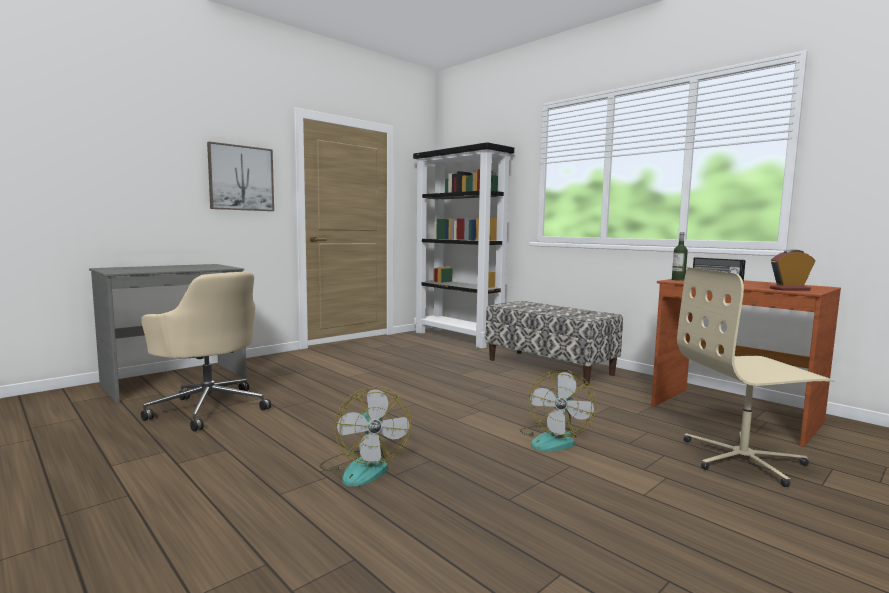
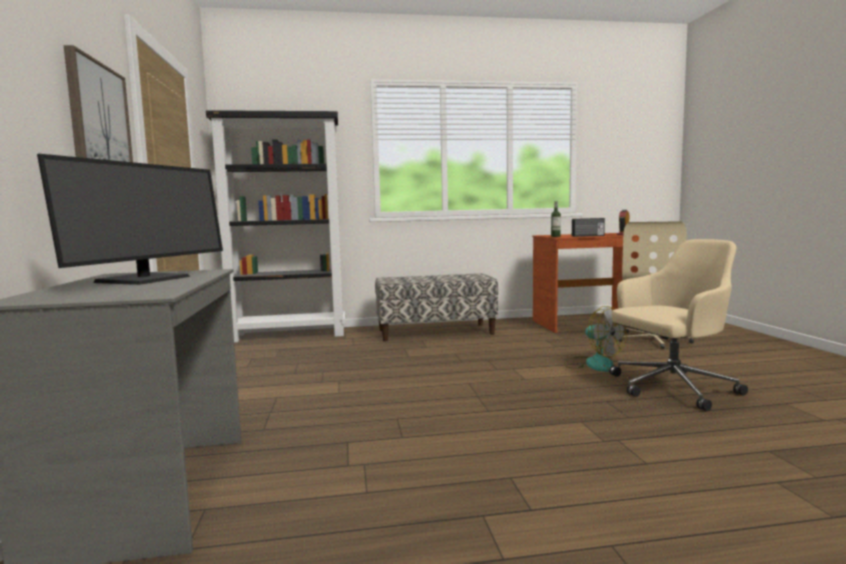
camera: 55 degrees left, 0 degrees up
beige office chair [141,272,271,431] -> beige office chair moved to [609,239,748,411]
fan [319,387,411,487] -> none
none -> monitor [37,154,223,285]

